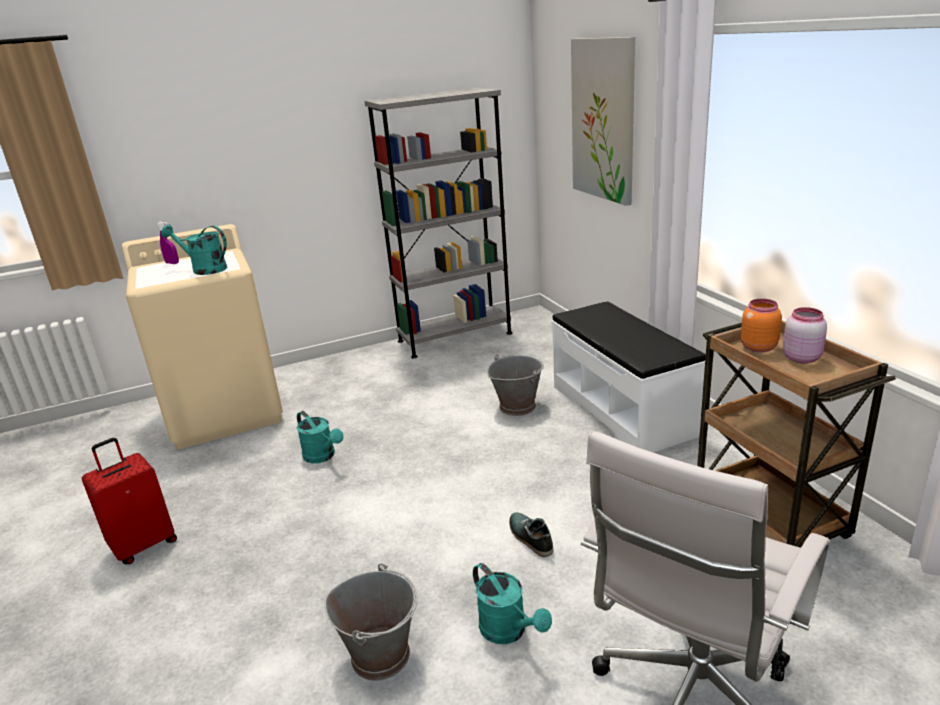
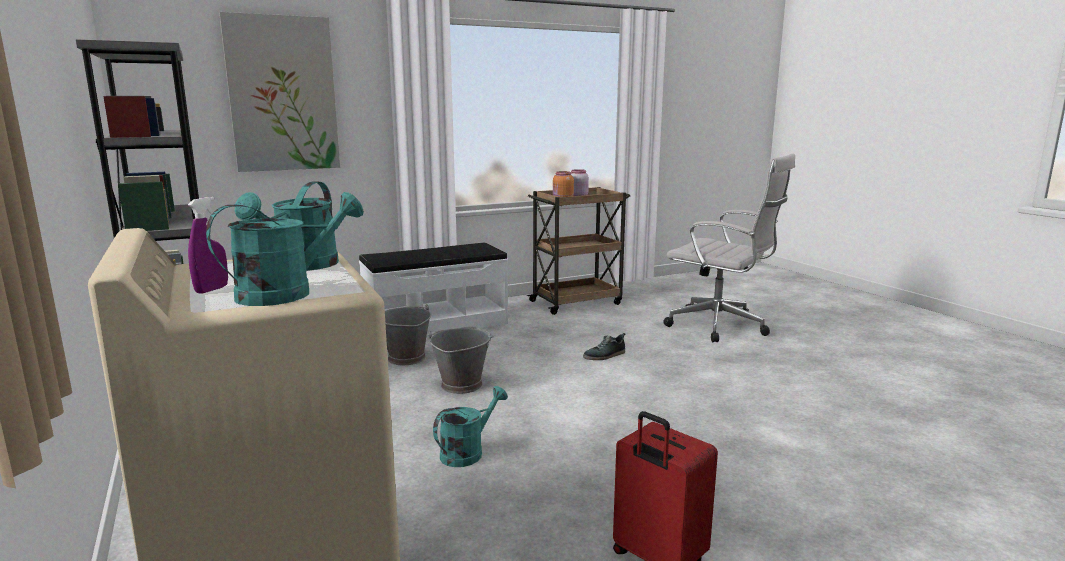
camera: 95 degrees left, 10 degrees down
grey bucket [324,563,418,681] -> grey bucket moved to [428,328,494,394]
turquoise watering can [473,563,552,644] -> turquoise watering can moved to [206,192,364,306]

